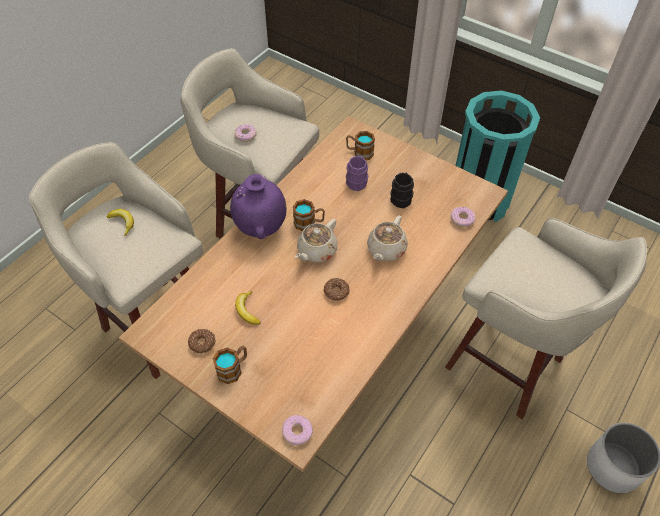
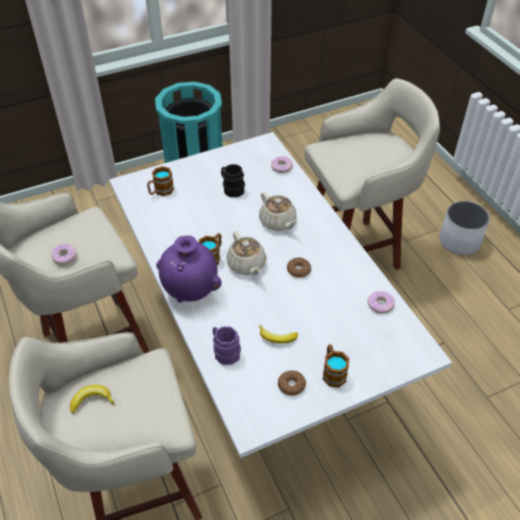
camera: 60 degrees left, 5 degrees down
brown dining table [119,116,508,472] -> white dining table [109,132,452,458]
donut [282,415,313,445] -> donut moved to [368,291,395,314]
purple mug [346,156,368,191] -> purple mug moved to [213,326,241,365]

